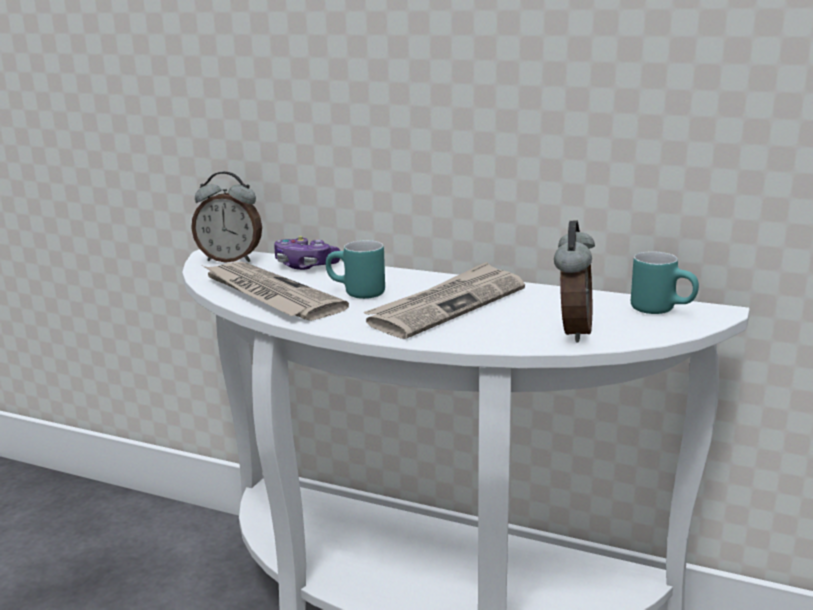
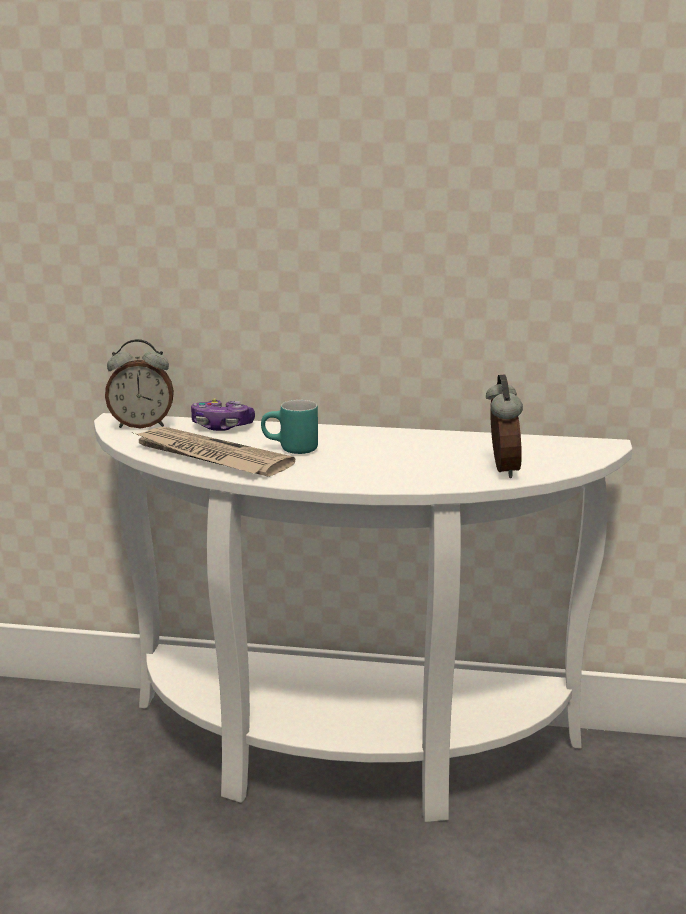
camera: 15 degrees left, 0 degrees up
newspaper [363,262,525,339] -> none
turquoise mug [631,251,699,314] -> none

